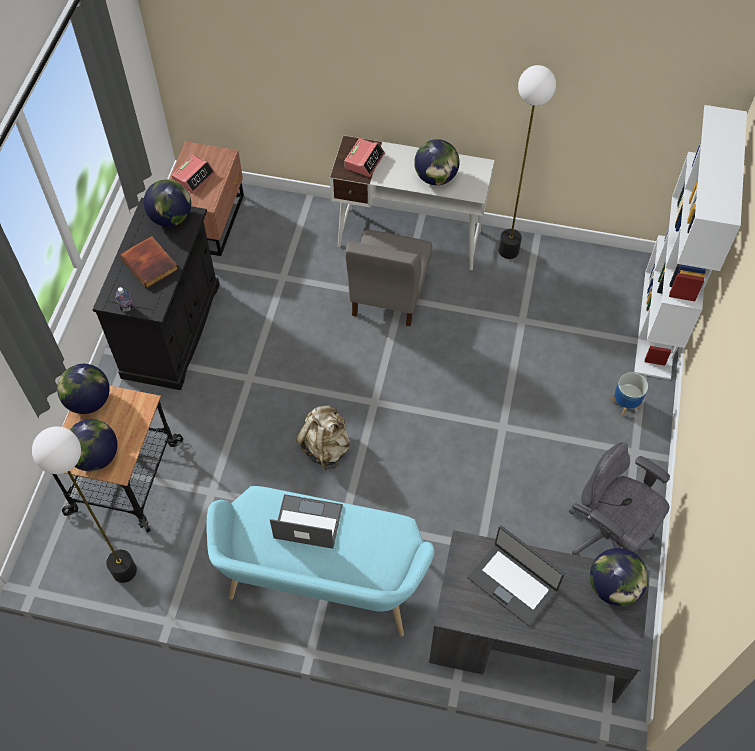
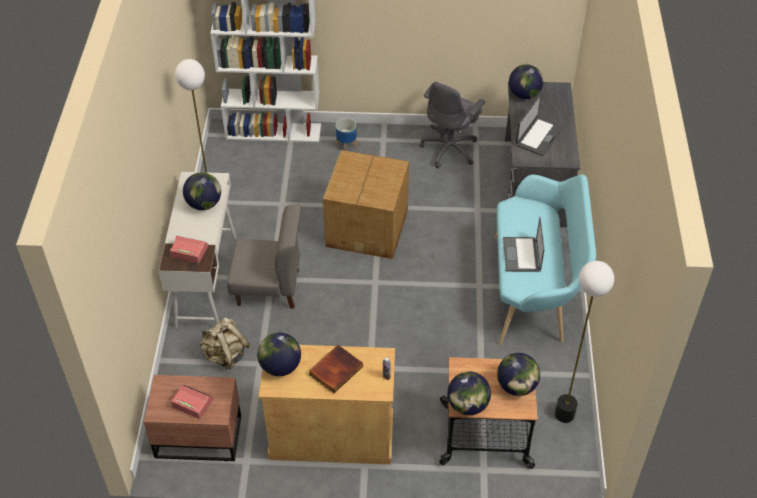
camera: 100 degrees left, 10 degrees down
black cabinet [92,198,220,390] -> beige cabinet [259,345,395,464]
beige backpack [296,405,350,470] -> beige backpack moved to [199,317,250,370]
none -> cardboard box [323,150,409,259]

